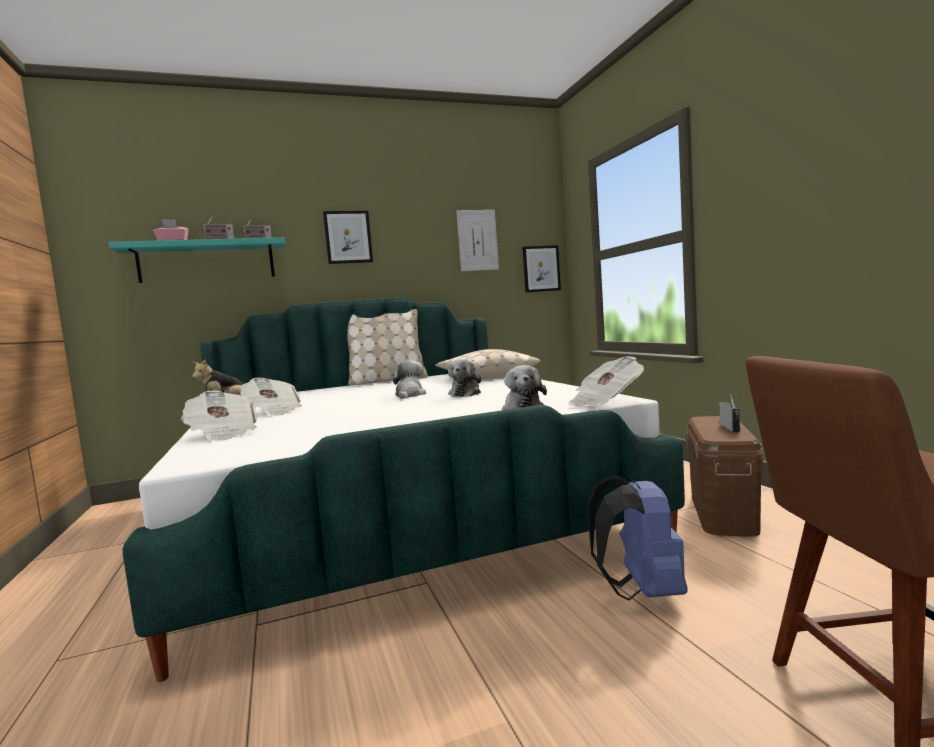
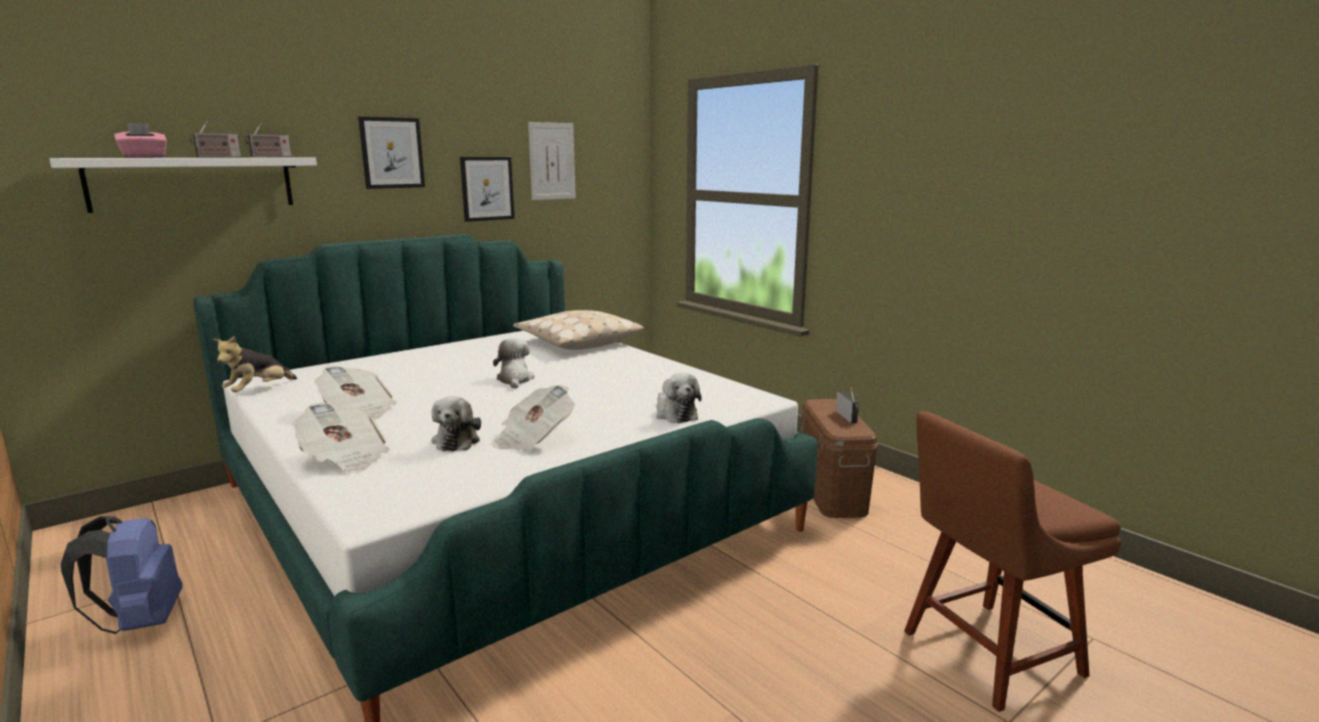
camera: 20 degrees left, 10 degrees up
turquoise shelf [108,237,285,283] -> white shelf [50,157,317,213]
beige pillow [347,309,428,385] -> none
plush toy [448,359,481,397] -> plush toy moved to [431,396,481,451]
picture [522,245,561,293] -> picture moved to [460,157,515,222]
newspaper [568,356,644,406] -> newspaper moved to [492,385,574,451]
blue backpack [587,475,688,600] -> blue backpack moved to [61,516,183,634]

